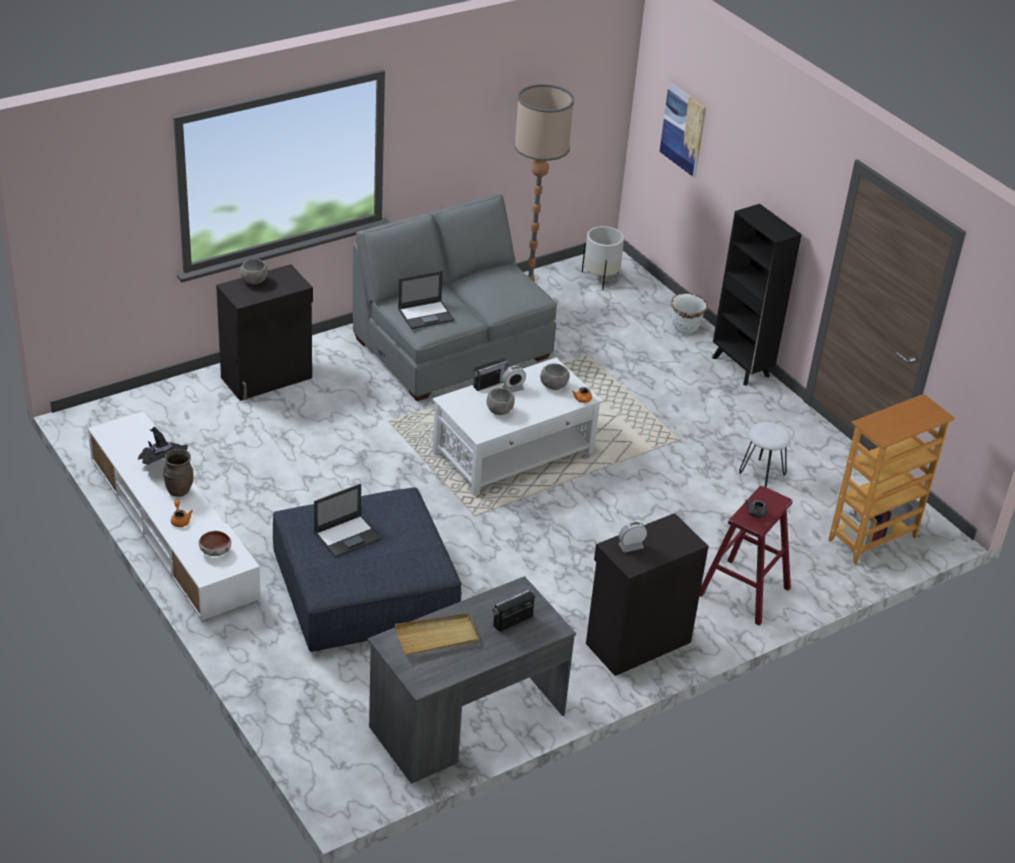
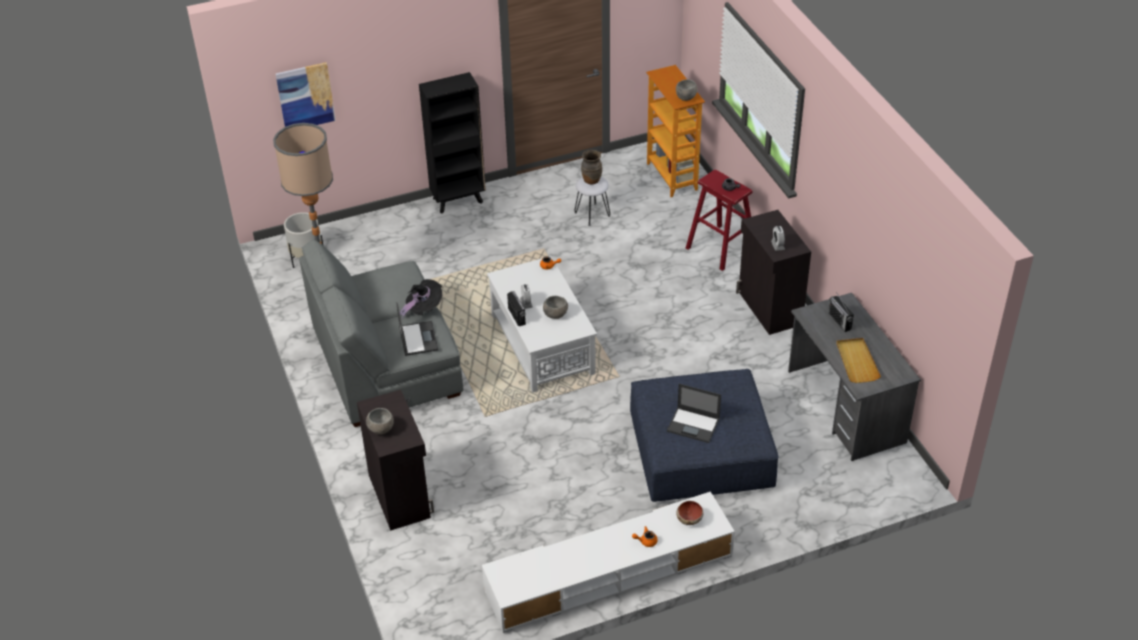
camera: 75 degrees left, 5 degrees up
black hat [138,427,188,465] -> black hat moved to [400,279,442,319]
brown vase [163,449,194,497] -> brown vase moved to [581,150,602,185]
laptop [314,484,382,558] -> laptop turned 135 degrees clockwise [667,384,721,443]
grey bowl [540,363,570,390] -> grey bowl moved to [676,79,698,101]
white planter [671,293,708,334] -> none

